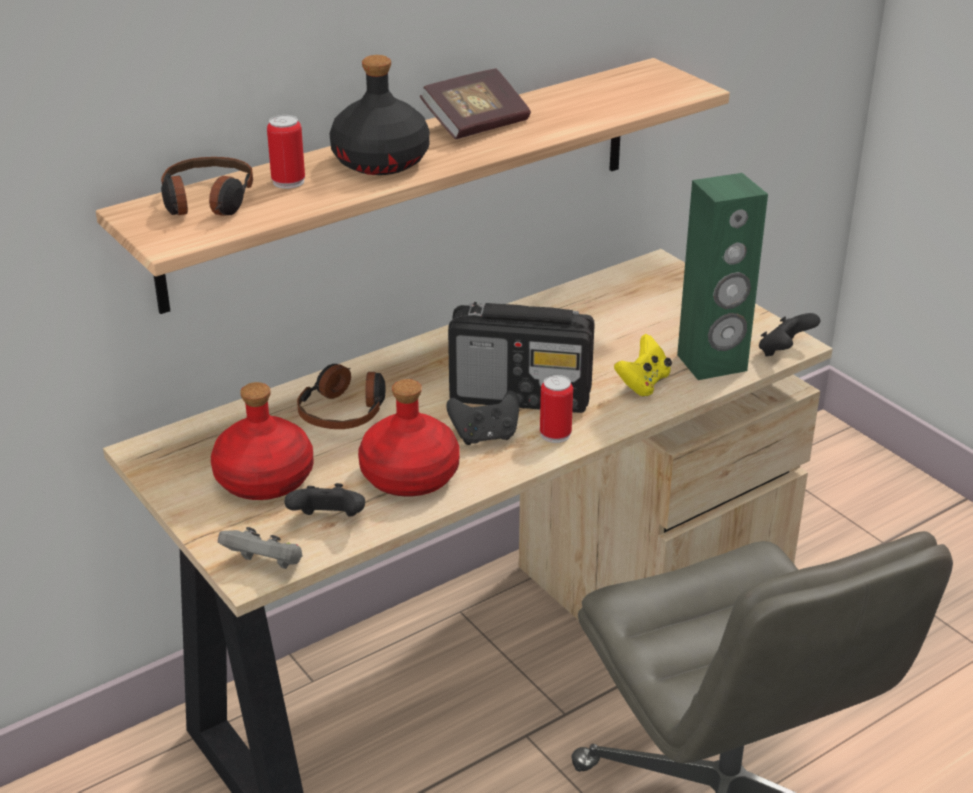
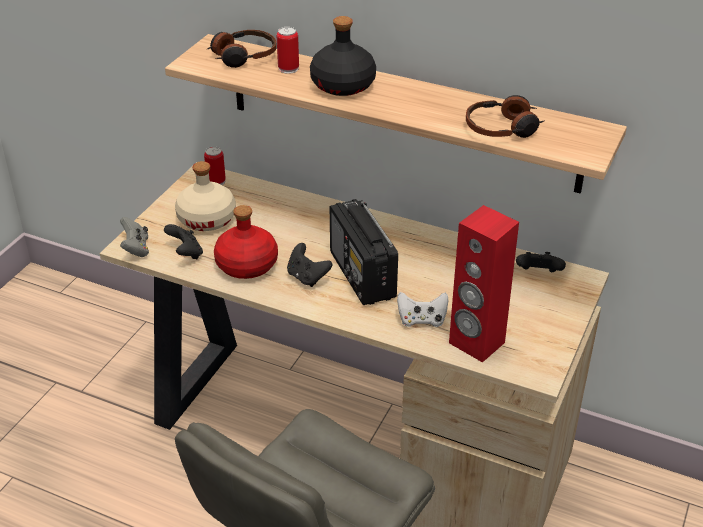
camera: 60 degrees right, 5 degrees up
red bottle [211,382,313,500] -> beige bottle [175,161,236,231]
headphones [297,364,385,429] -> headphones moved to [466,95,544,138]
book [420,68,531,139] -> none
can [540,375,573,443] -> can moved to [204,146,226,185]
yellow game controller [614,334,672,396] -> white game controller [397,292,448,327]
green speaker [677,173,768,380] -> red speaker [449,205,519,363]
black game controller [759,313,820,357] -> black game controller moved to [516,252,566,272]

